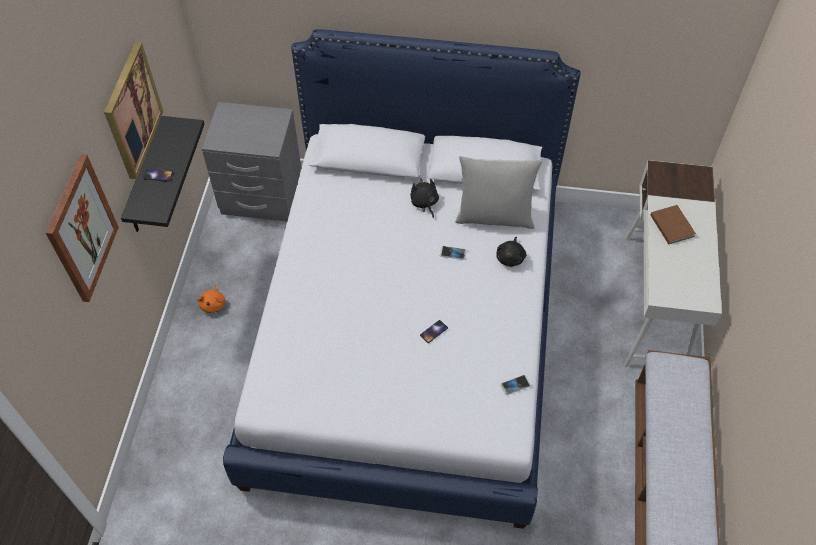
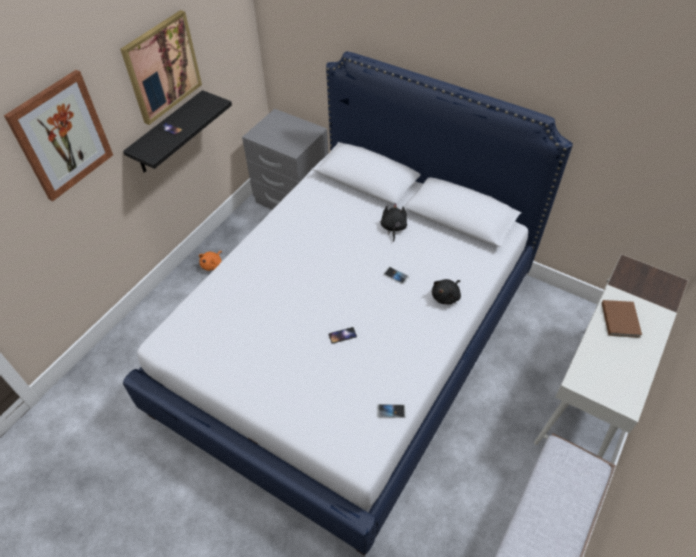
camera: 25 degrees right, 5 degrees down
grey pillow [455,156,542,229] -> none

